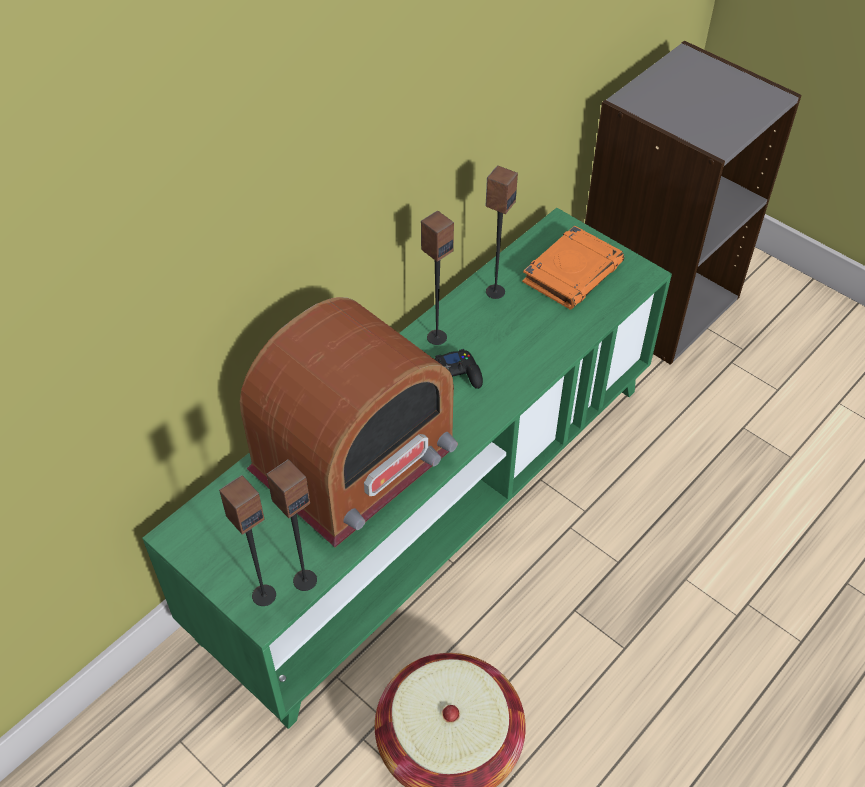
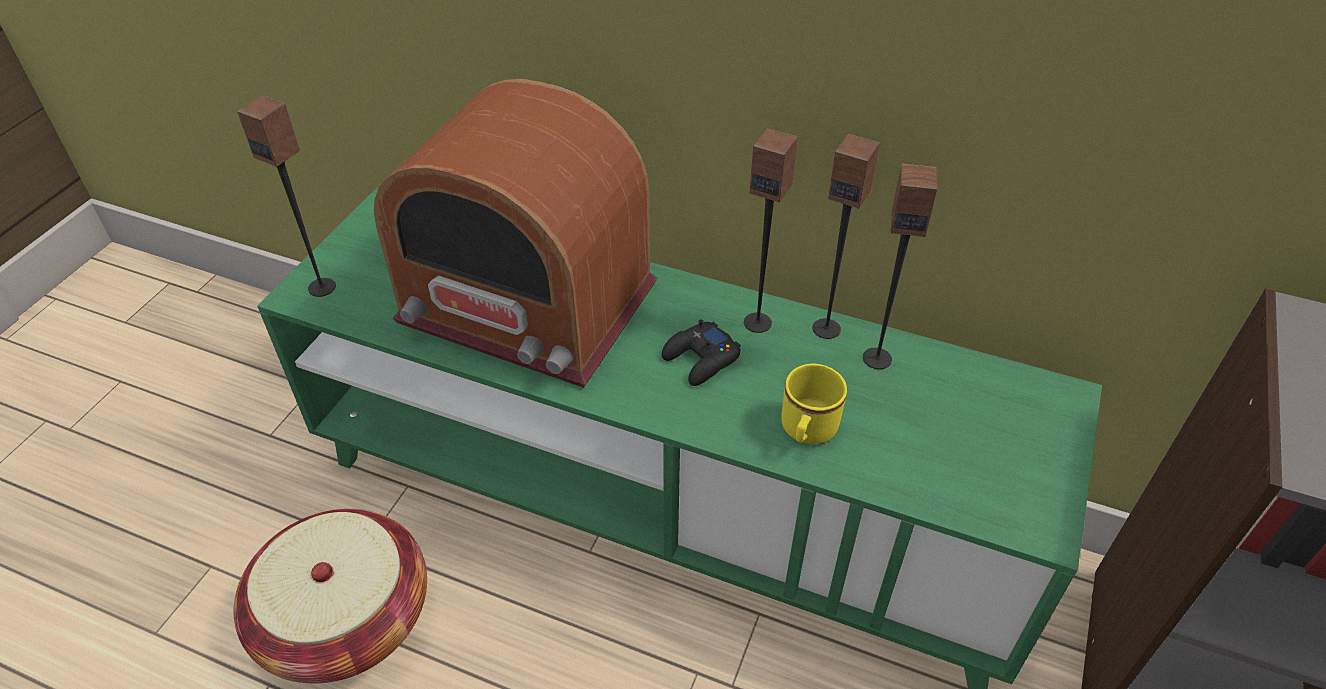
camera: 70 degrees right, 5 degrees down
speaker [267,459,317,591] -> speaker moved to [812,134,880,339]
orange book [522,225,624,310] -> none
none -> yellow mug [781,364,847,444]

